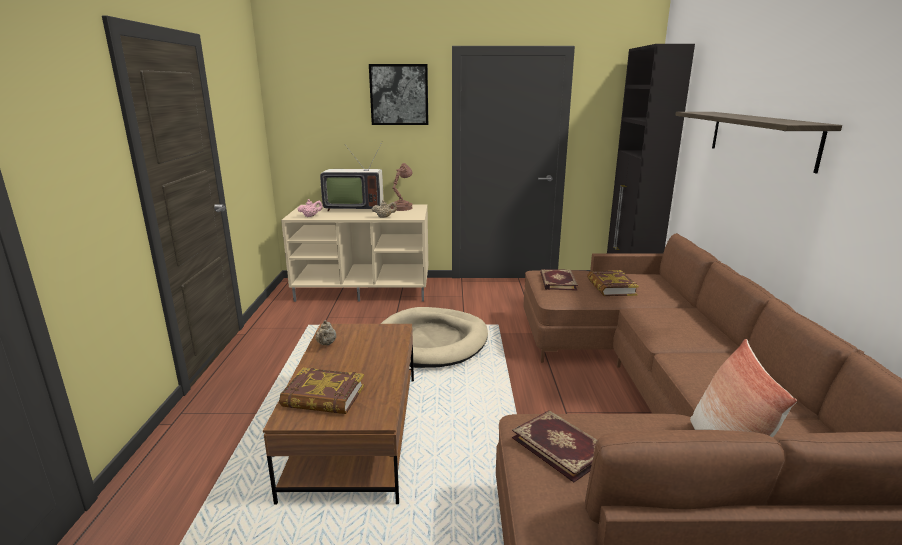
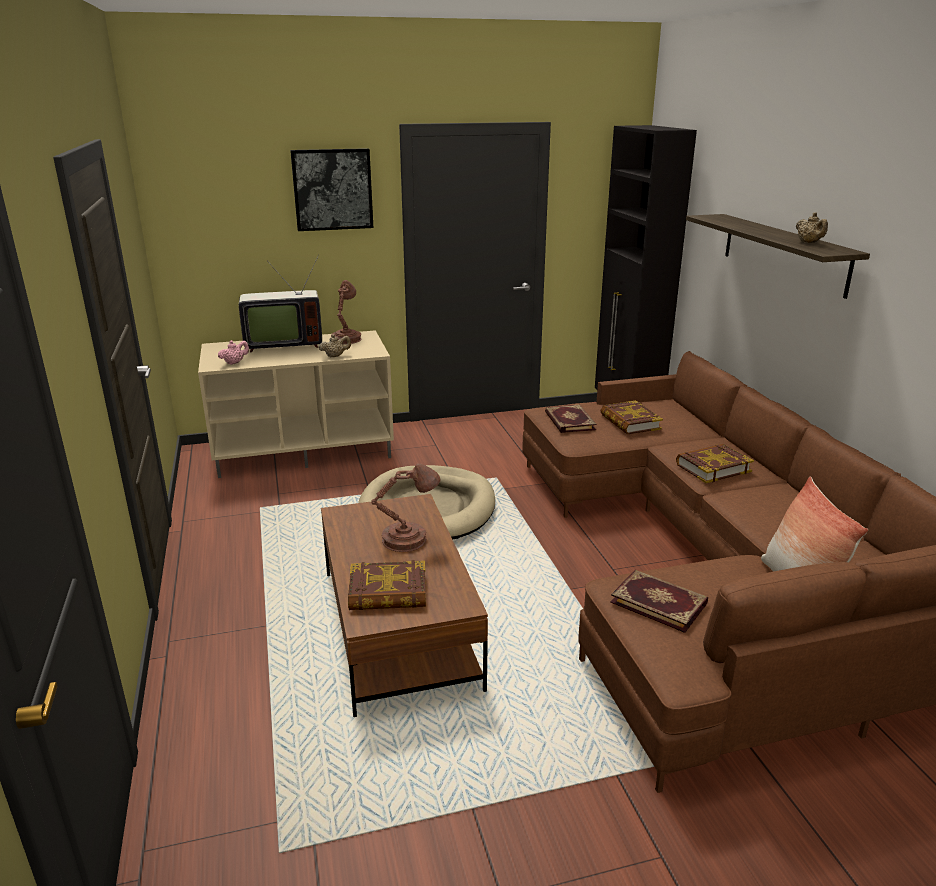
camera: 15 degrees left, 5 degrees up
beige teapot [316,320,336,345] -> beige teapot moved to [796,212,828,243]
none -> brown table lamp [371,463,441,552]
none -> book [676,444,754,483]

